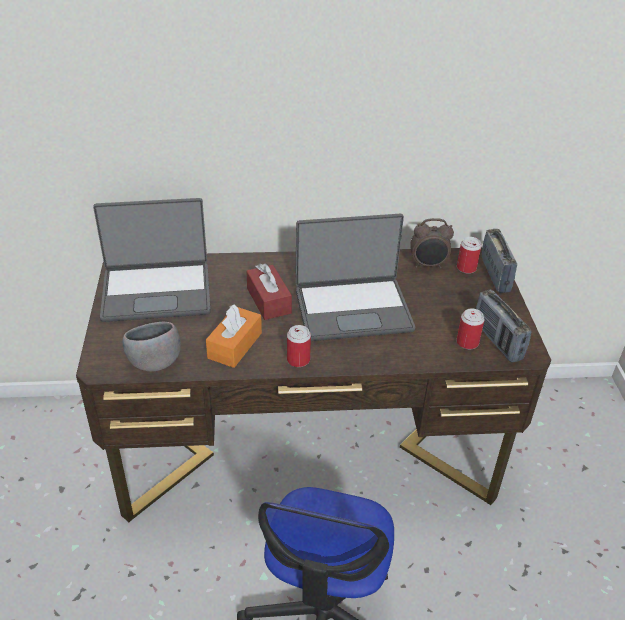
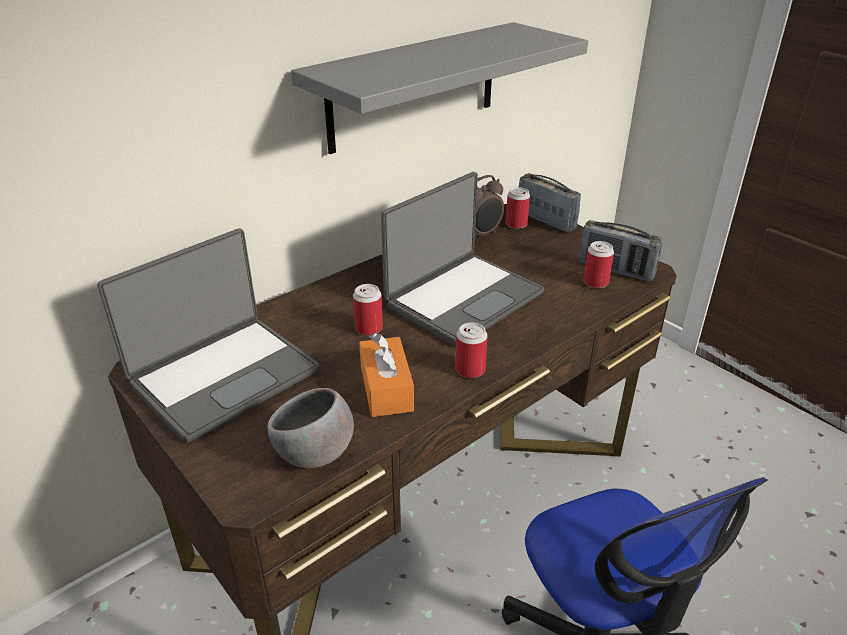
camera: 35 degrees left, 5 degrees down
red tissue box [246,264,292,320] -> can [353,284,383,335]
none -> grey shelf [291,22,588,154]

